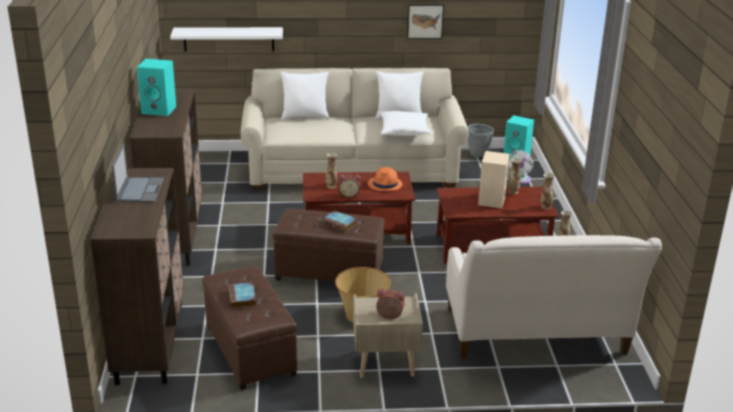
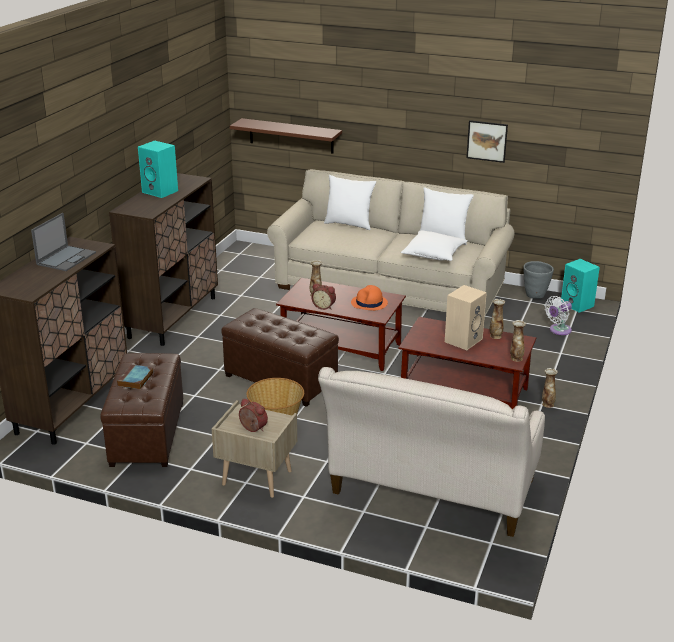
camera: 25 degrees right, 0 degrees up
white shelf [170,27,283,51] -> brown shelf [230,118,342,153]
book [322,211,358,232] -> none

